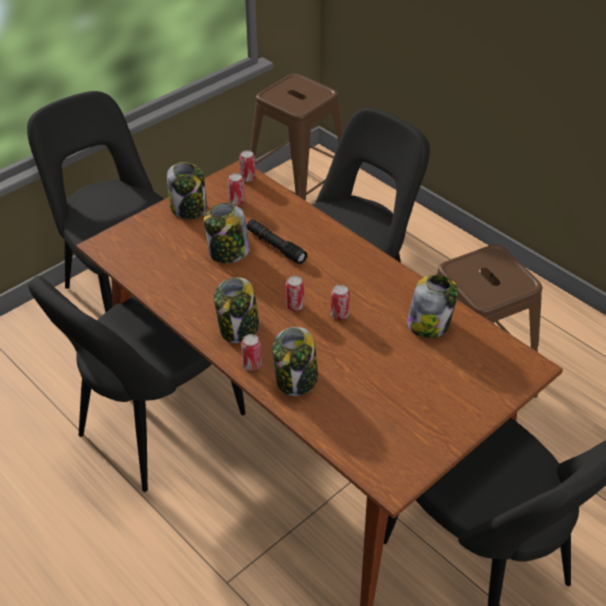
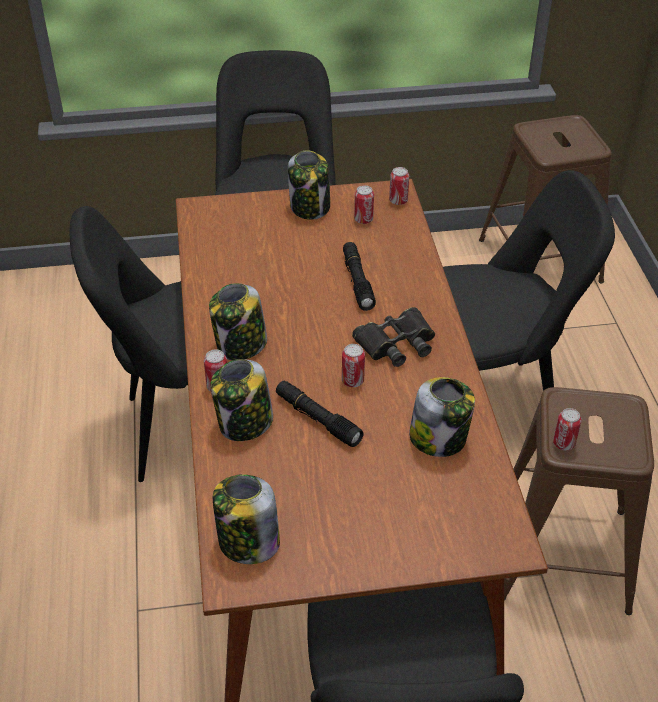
camera: 35 degrees right, 0 degrees up
jar [204,203,250,263] -> jar moved to [213,474,280,564]
can [286,276,304,311] -> can moved to [553,408,581,451]
none -> black flashlight [276,381,364,447]
none -> black binoculars [352,307,435,367]

